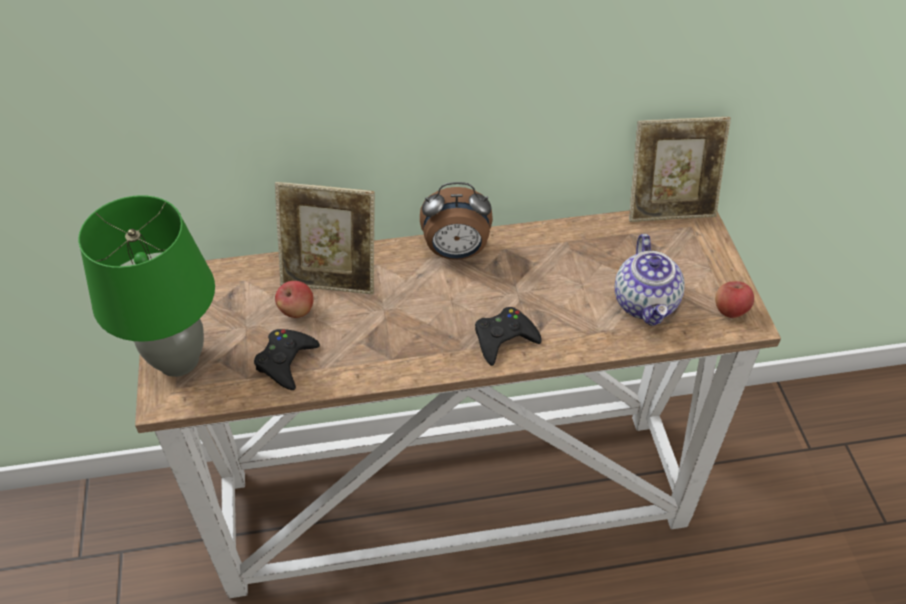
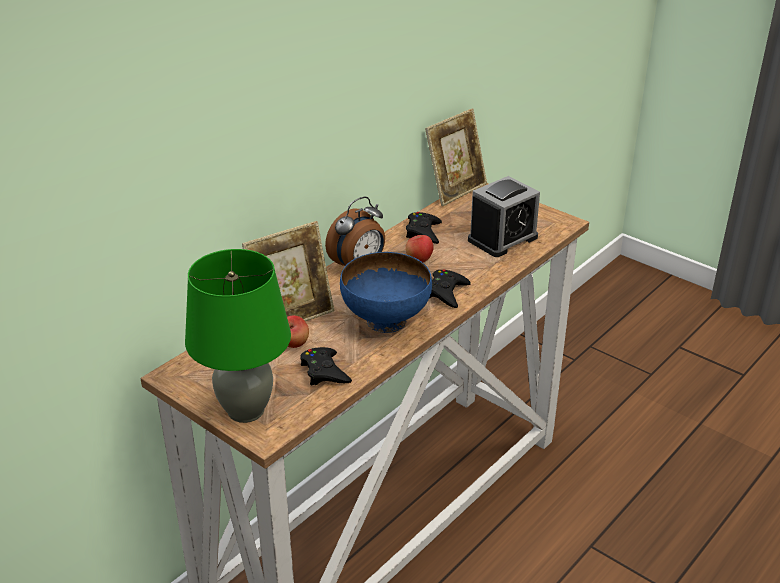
camera: 40 degrees left, 15 degrees down
teapot [615,234,685,326] -> alarm clock [468,176,540,257]
apple [715,281,754,318] -> apple moved to [406,235,434,262]
none -> blue bowl [340,252,432,333]
none -> black game controller [406,212,442,244]

